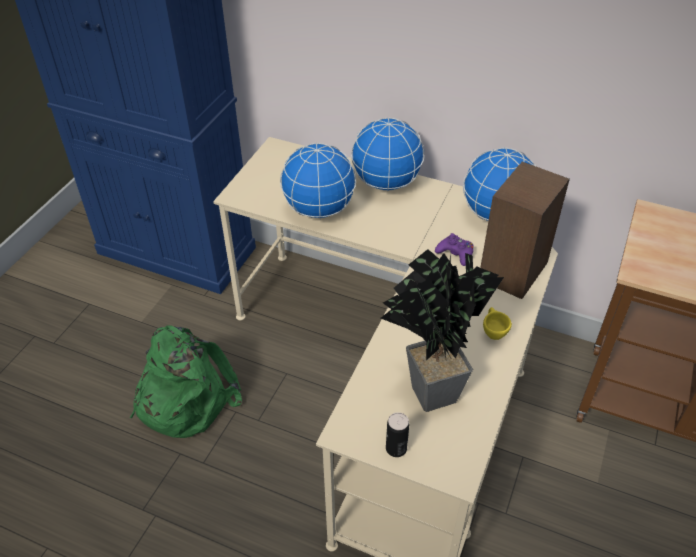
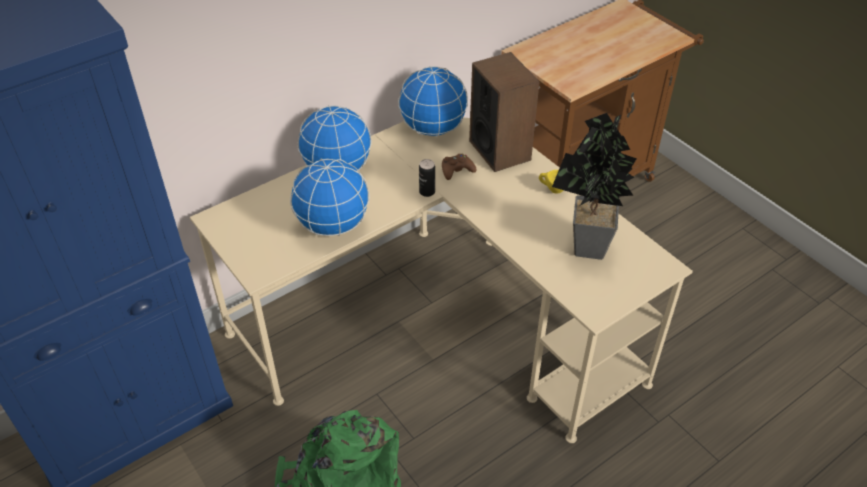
camera: 60 degrees left, 0 degrees up
can [386,412,409,457] -> can moved to [419,159,435,197]
purple game controller [435,233,474,266] -> brown game controller [442,154,476,180]

